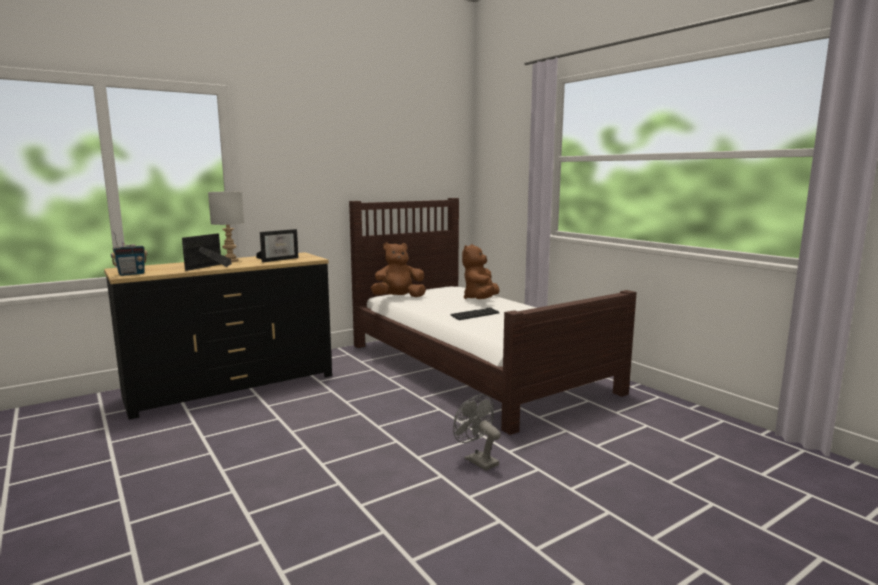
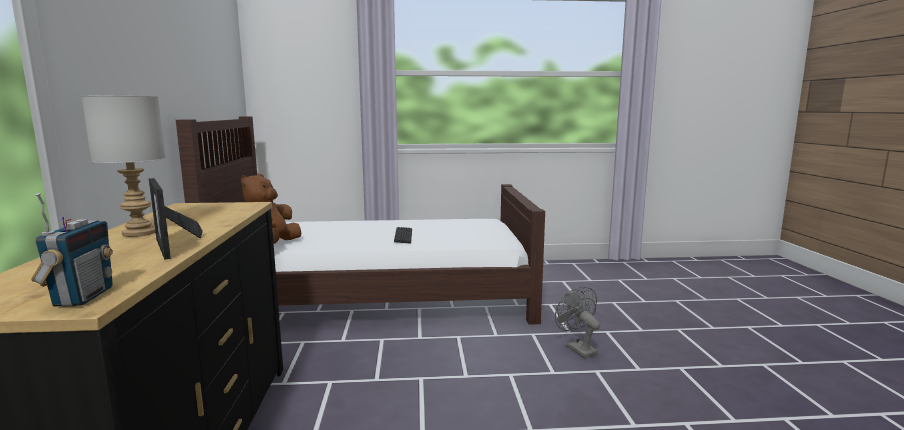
camera: 60 degrees left, 0 degrees up
picture frame [256,229,298,262] -> none
grey fan [453,394,501,471] -> grey fan turned 75 degrees clockwise [555,286,600,358]
brown plush toy [462,244,500,299] -> none

